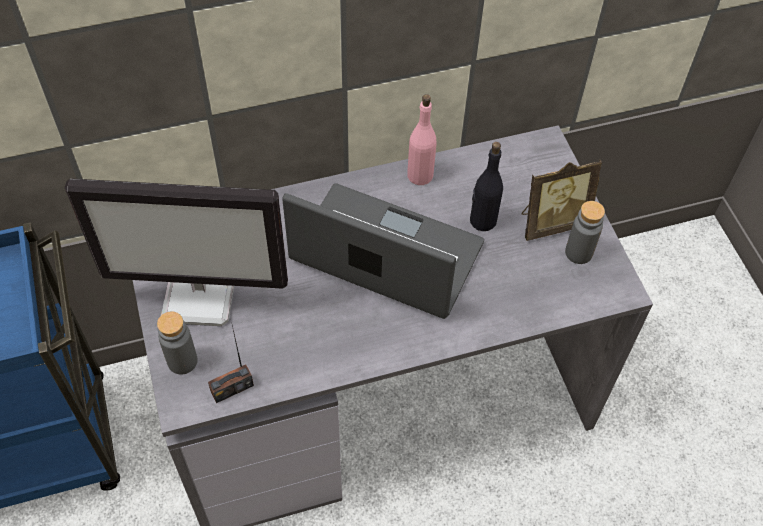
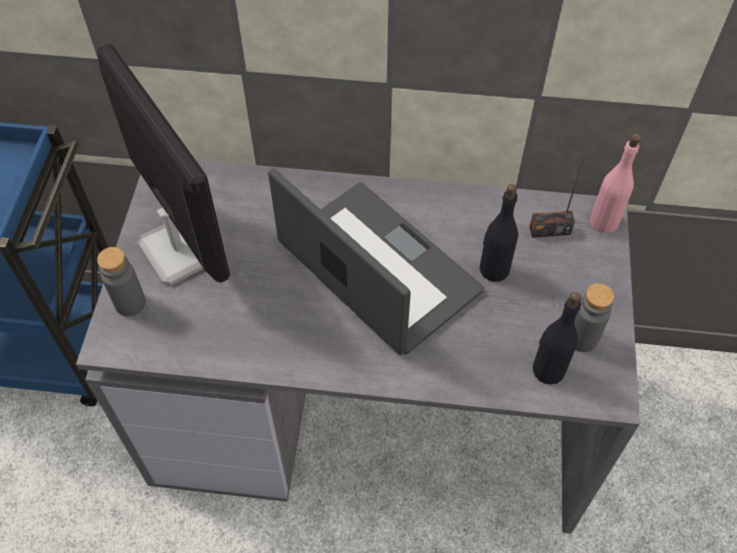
camera: 25 degrees right, 0 degrees up
monitor [65,179,288,326] -> monitor turned 150 degrees counterclockwise [97,43,230,285]
radio [208,325,254,403] -> radio moved to [530,154,585,238]
pink bottle [407,94,436,185] -> pink bottle moved to [590,134,641,233]
picture frame [522,159,602,241] -> none
none -> black bottle [533,292,582,385]

